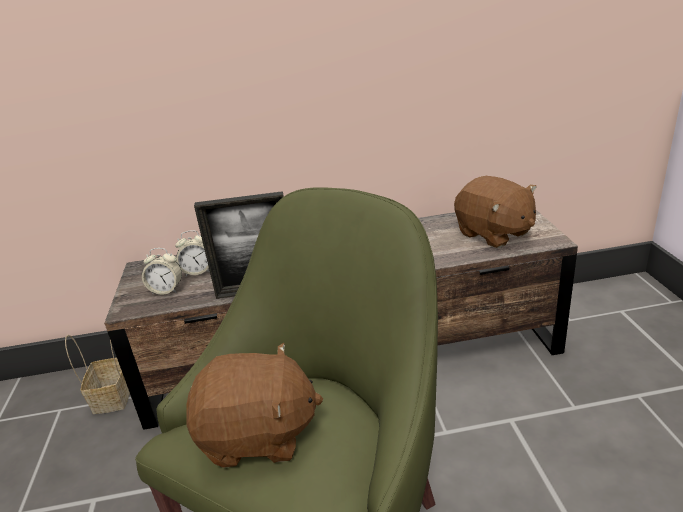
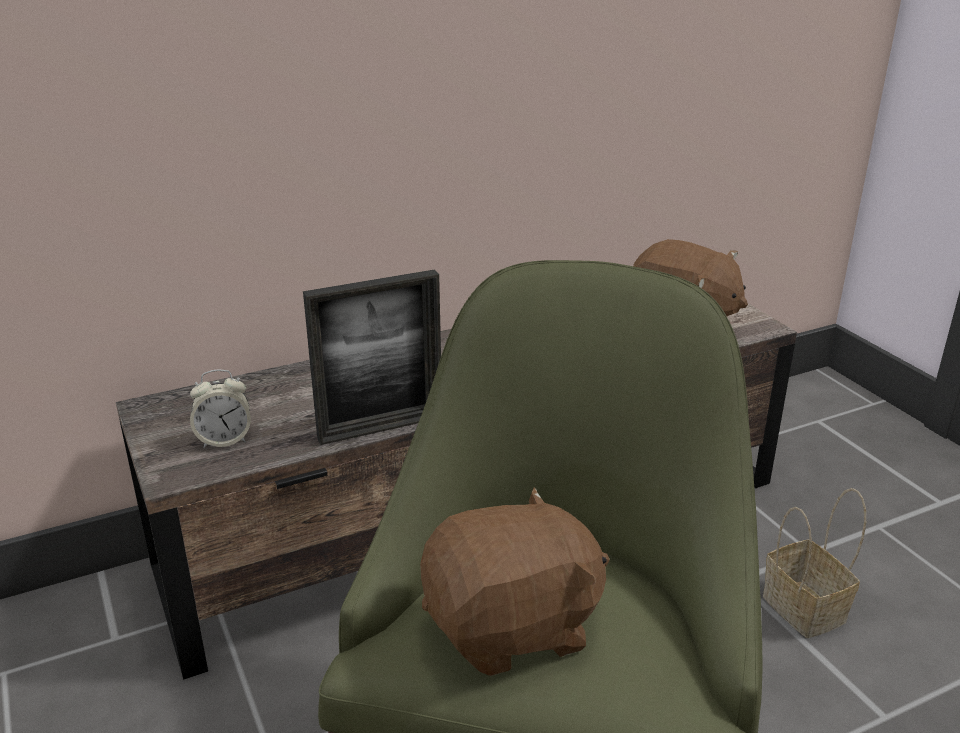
camera: 20 degrees left, 0 degrees up
basket [65,335,130,414] -> basket moved to [763,488,866,638]
alarm clock [175,230,210,276] -> none

